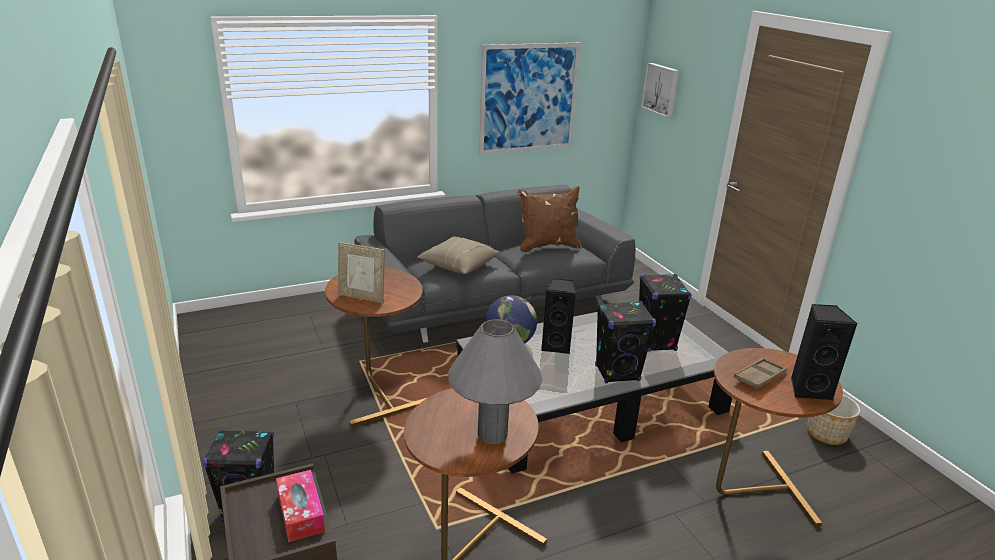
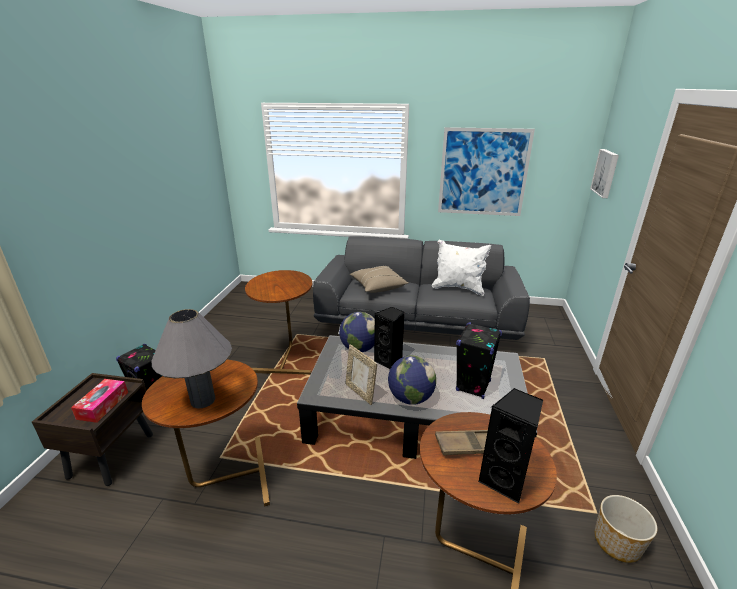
camera: 35 degrees right, 0 degrees up
picture frame [338,242,385,303] -> picture frame moved to [346,344,377,405]
brown pillow [517,186,582,252] -> white pillow [432,240,491,296]
black speaker [595,301,656,383] -> globe [388,355,436,405]

